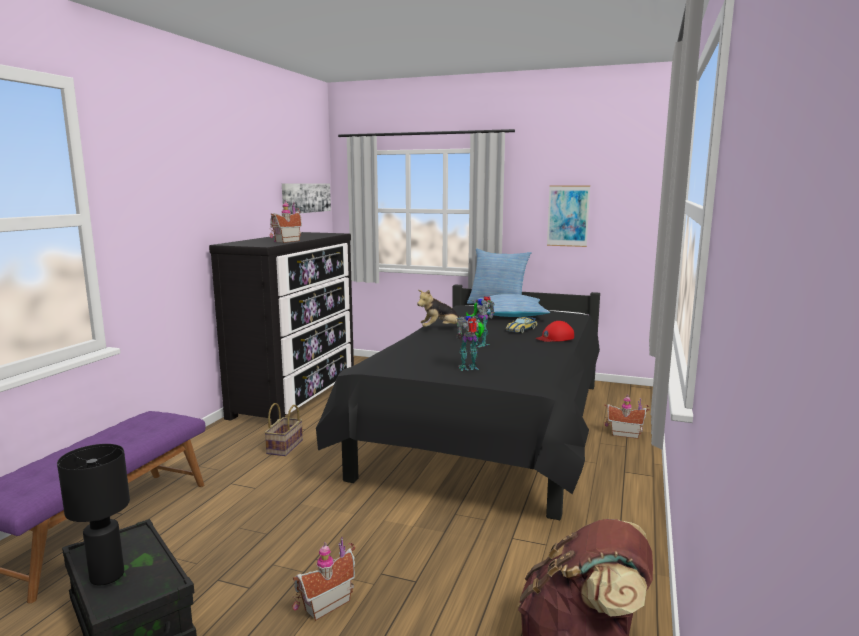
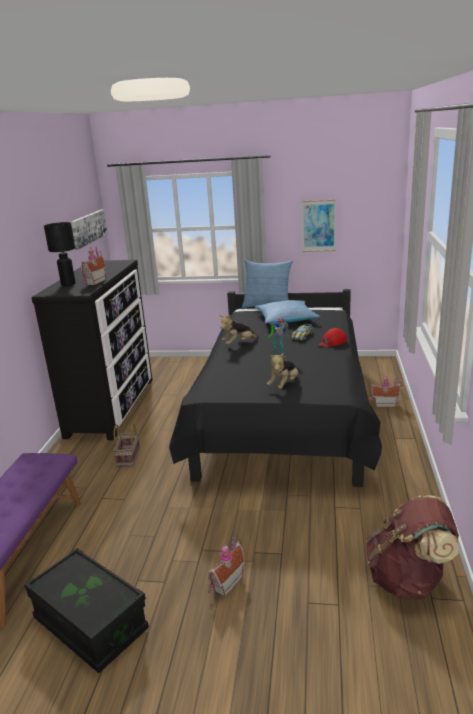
camera: 10 degrees left, 10 degrees up
black table lamp [57,444,130,585] -> black table lamp moved to [44,222,76,286]
toy robot [456,315,485,371] -> plush toy [267,353,298,389]

